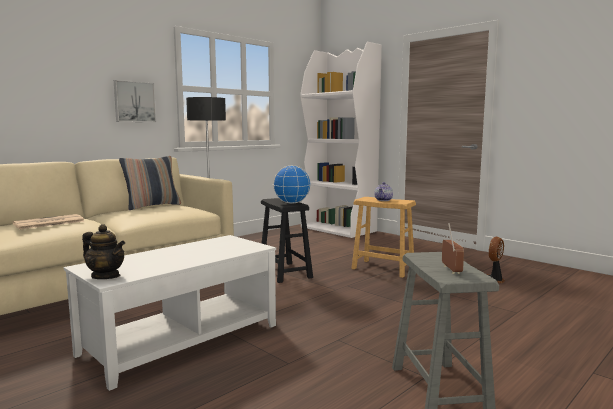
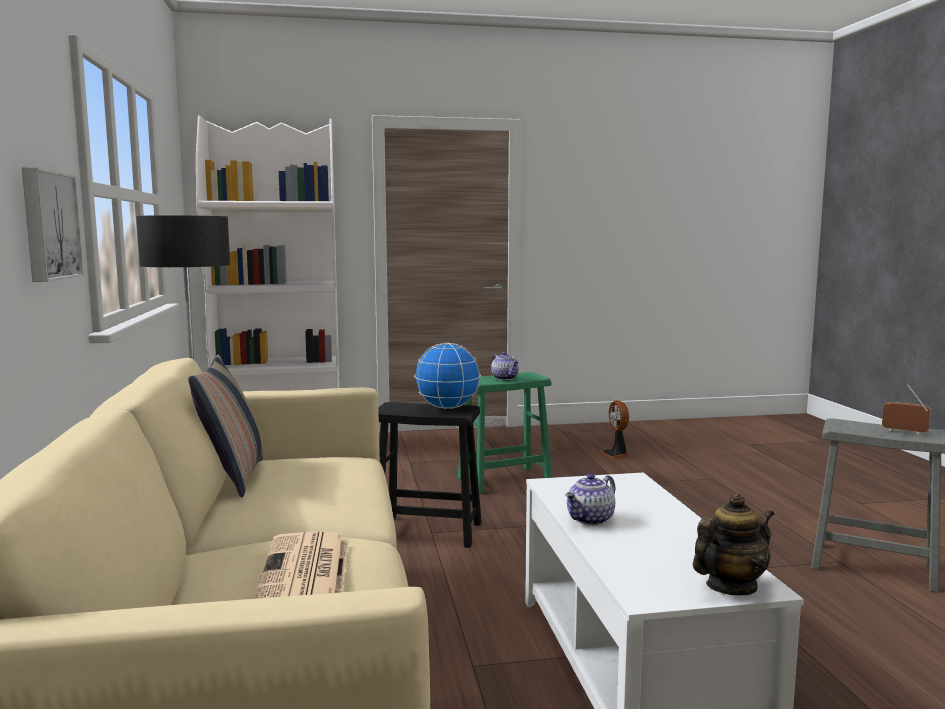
camera: 55 degrees left, 0 degrees up
brown stool [351,197,416,278] -> green stool [457,372,552,494]
none -> teapot [565,474,615,526]

